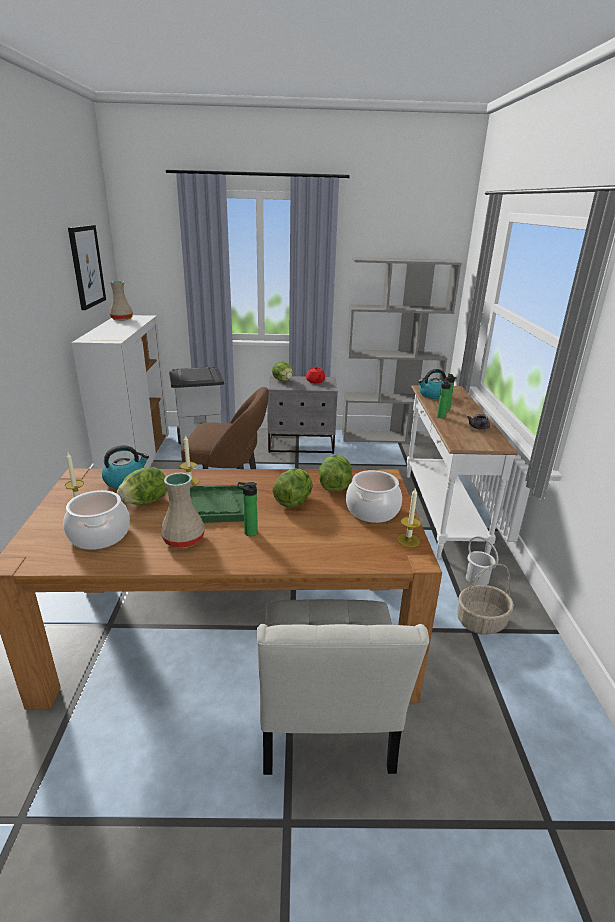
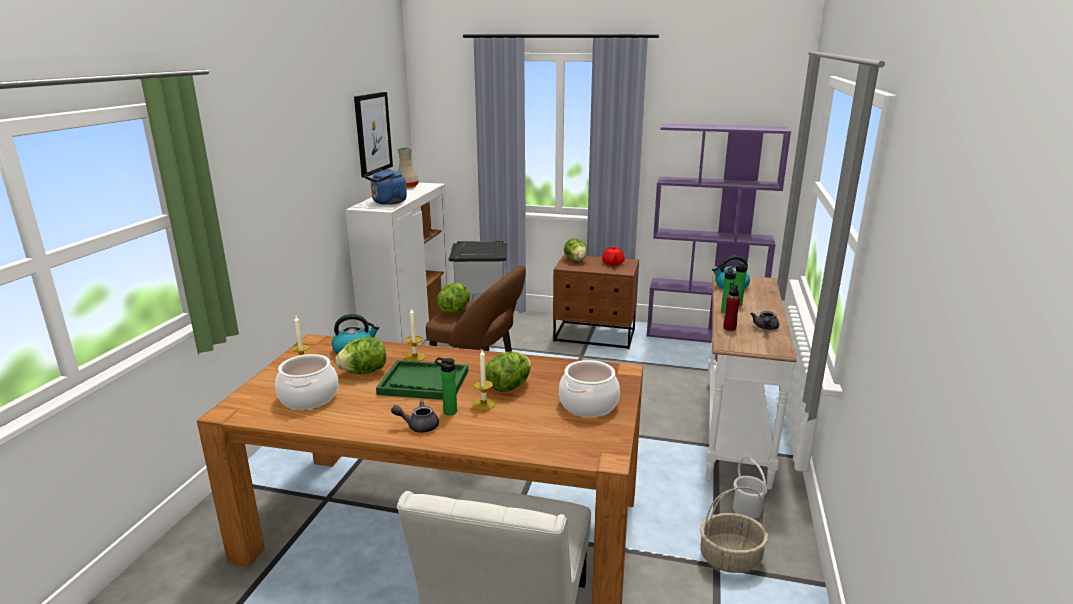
camera: 15 degrees right, 5 degrees down
beige vase [161,473,205,548] -> none
grey nightstand [267,376,338,454] -> brown nightstand [553,254,639,349]
lettuce [318,455,352,492] -> lettuce moved to [437,283,470,314]
grey bookcase [342,257,462,443] -> purple bookcase [647,123,791,343]
candle [397,487,421,547] -> candle moved to [473,350,495,410]
none -> blue kettle [364,169,407,205]
none -> grey teapot [391,400,439,433]
none -> red bottle [723,283,740,331]

